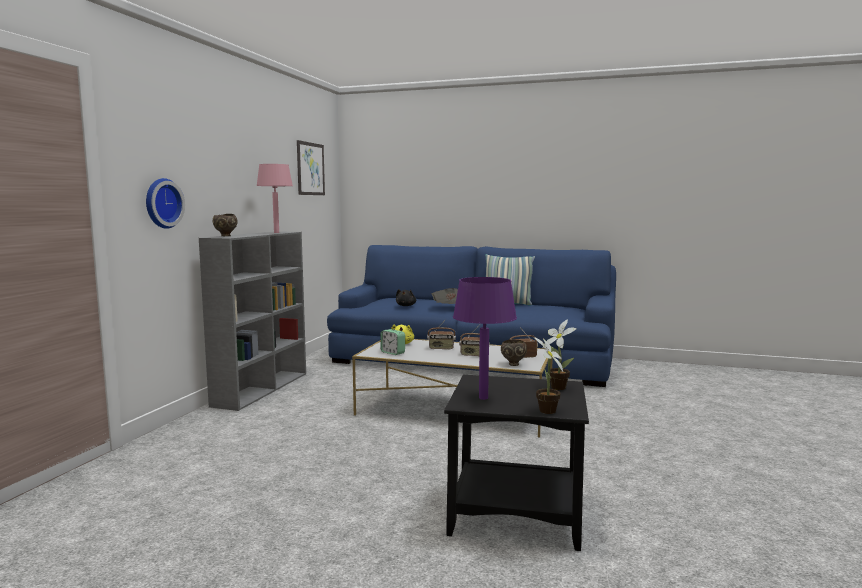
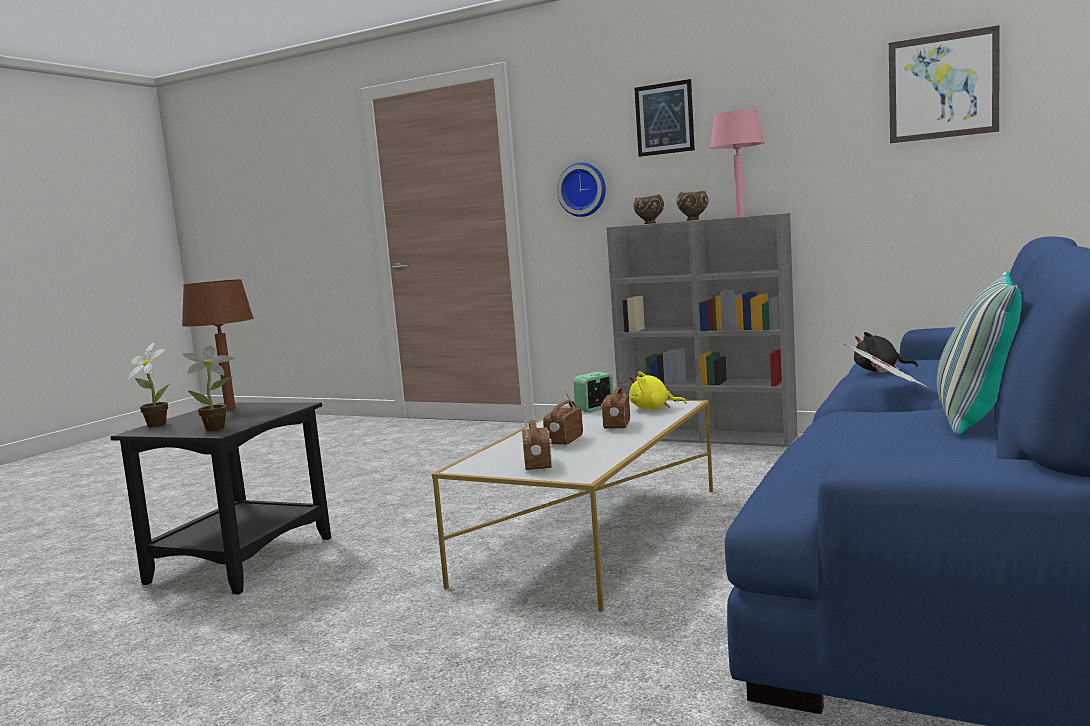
camera: 100 degrees right, 0 degrees up
purple table lamp [453,277,517,400] -> brown table lamp [182,279,254,410]
brown bowl [501,339,527,366] -> brown bowl moved to [677,191,708,221]
none -> picture [634,79,695,157]

